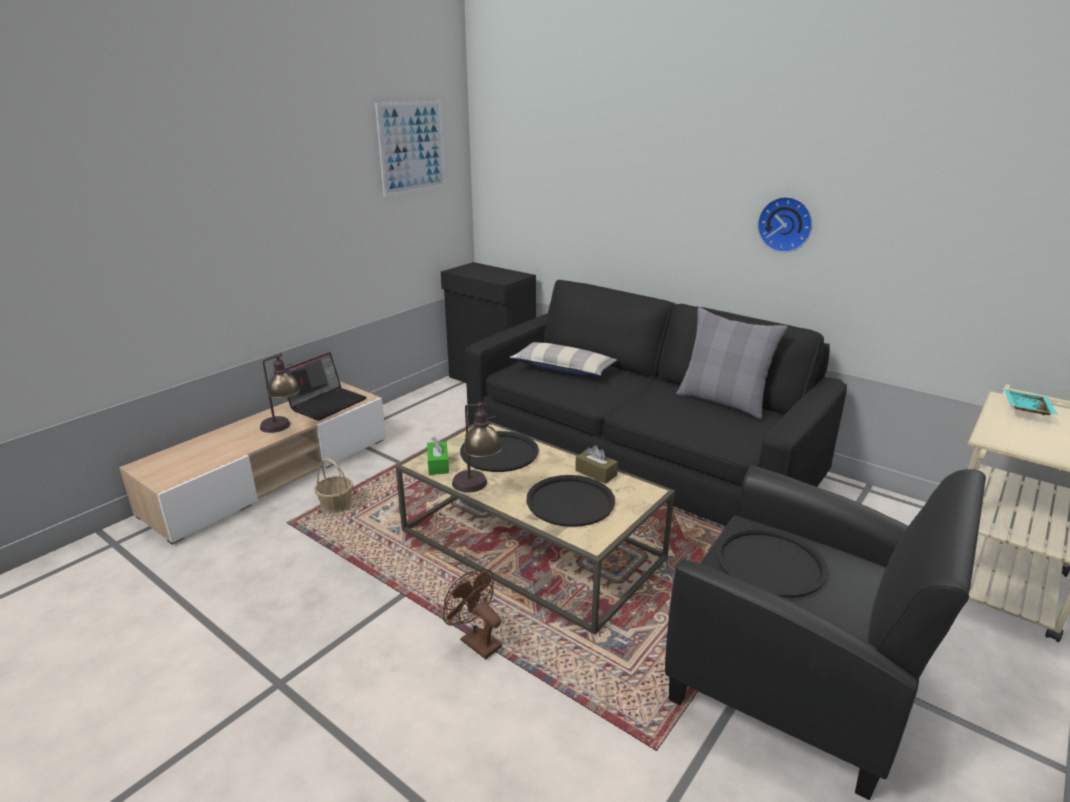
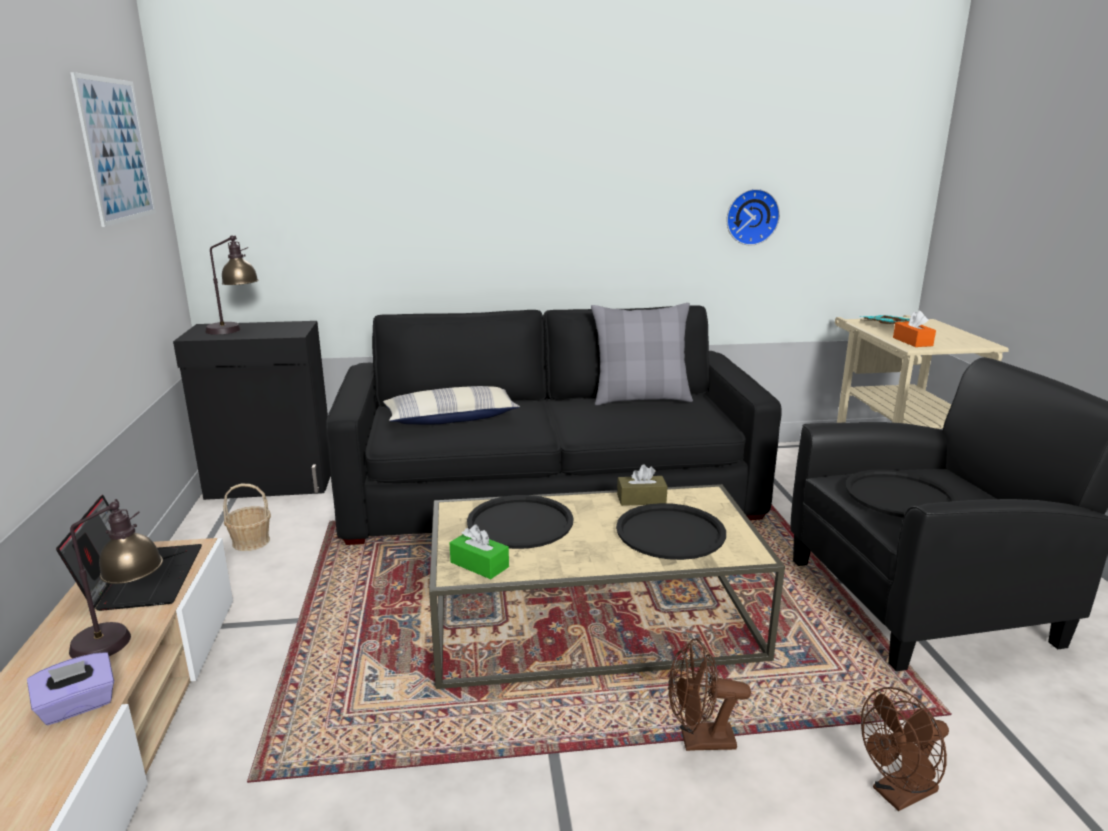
camera: 45 degrees left, 5 degrees down
basket [314,459,353,513] -> basket moved to [223,484,271,551]
table lamp [452,402,502,493] -> table lamp moved to [205,235,259,335]
wall clock [757,197,813,253] -> wall clock moved to [726,189,780,245]
none -> purple tissue box [27,652,114,725]
none -> brown fan [861,687,949,811]
none -> orange tissue box [893,310,936,347]

